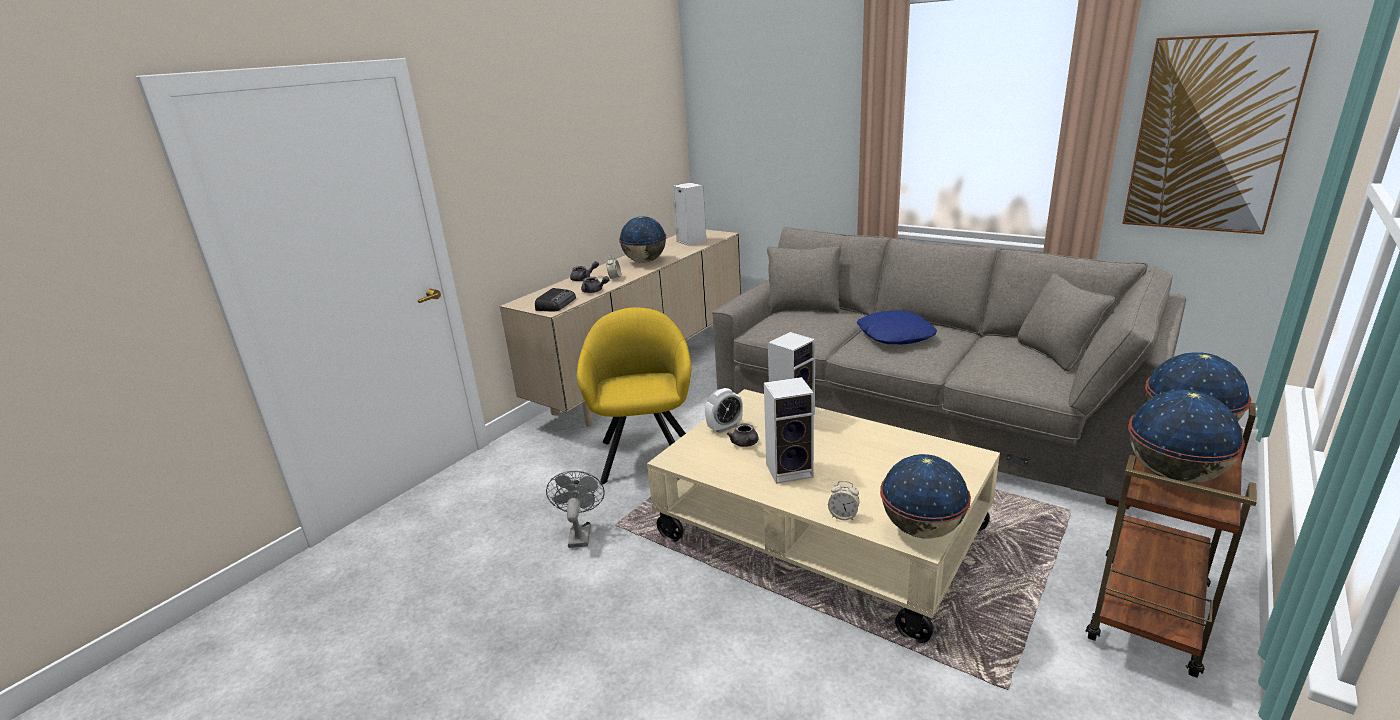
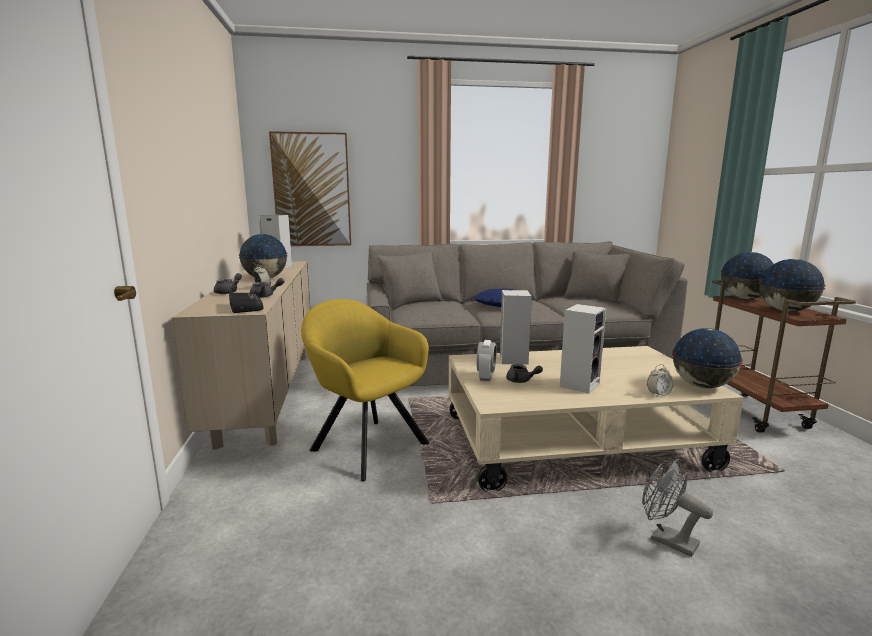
camera: 45 degrees left, 10 degrees down
grey fan [546,471,604,548] -> grey fan moved to [642,459,713,557]
picture [1122,30,1319,234] -> picture moved to [269,131,351,246]

